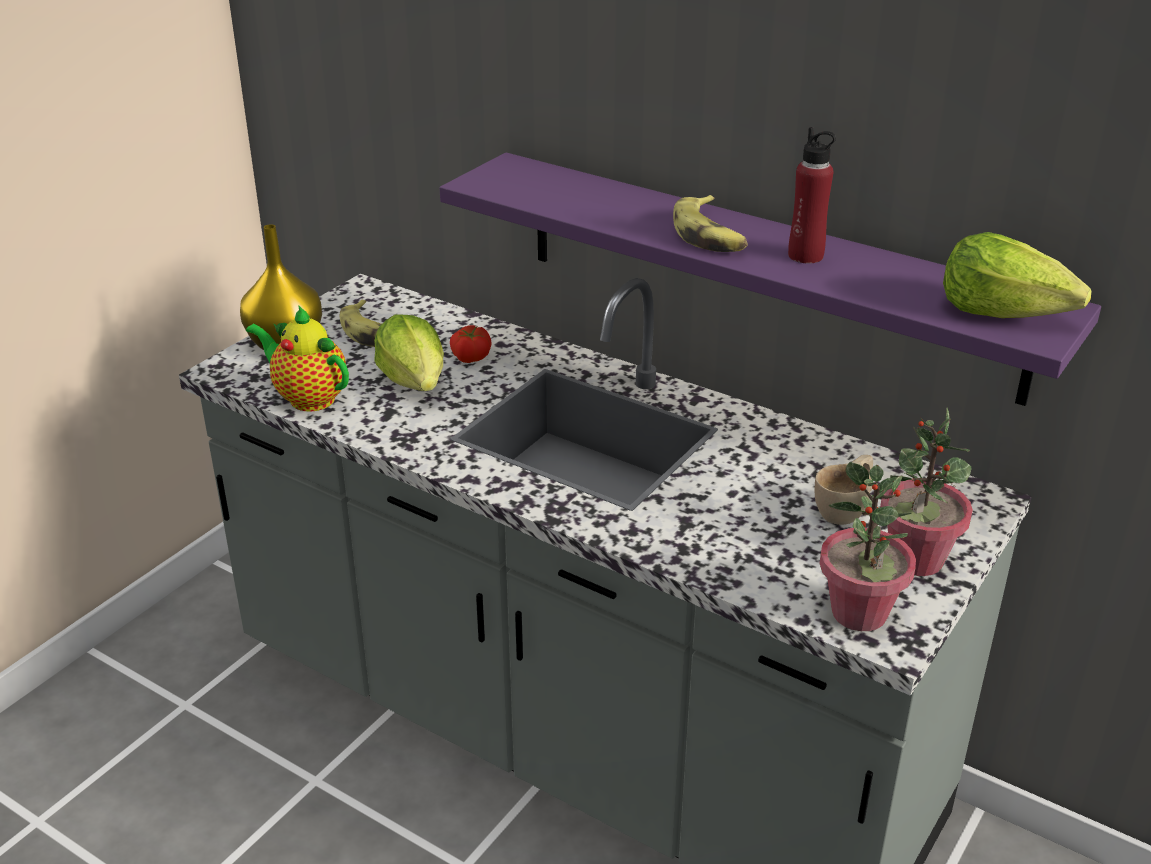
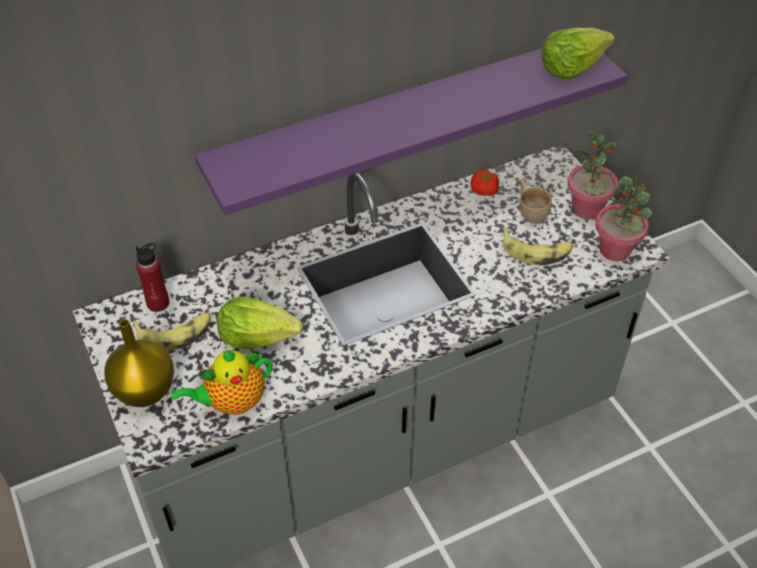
camera: 60 degrees left, 15 degrees up
tomato [450,325,492,363] -> tomato moved to [470,169,499,196]
banana [673,195,748,252] -> banana moved to [502,229,573,266]
red bottle [788,127,836,264] -> red bottle moved to [136,243,169,312]

